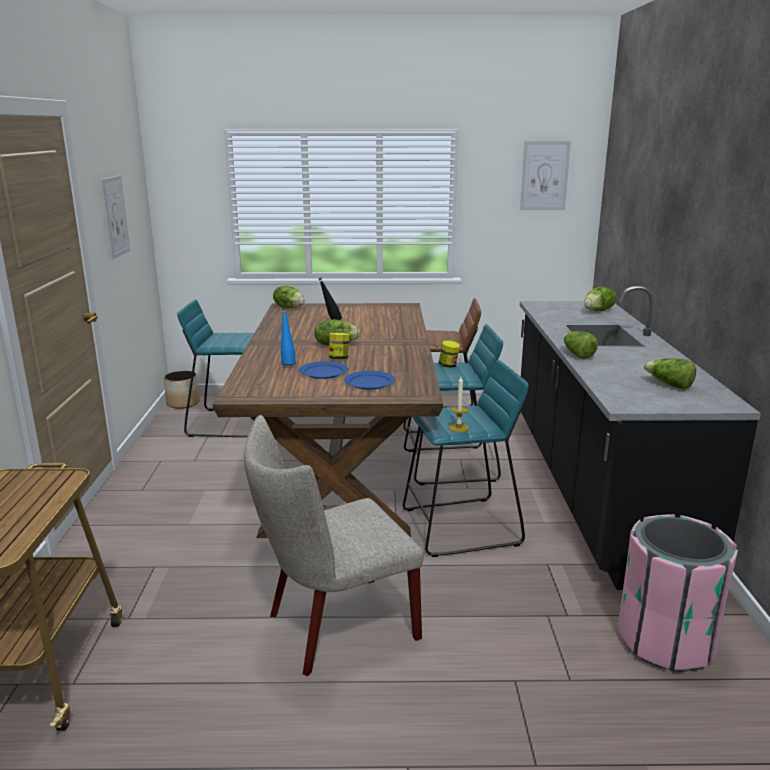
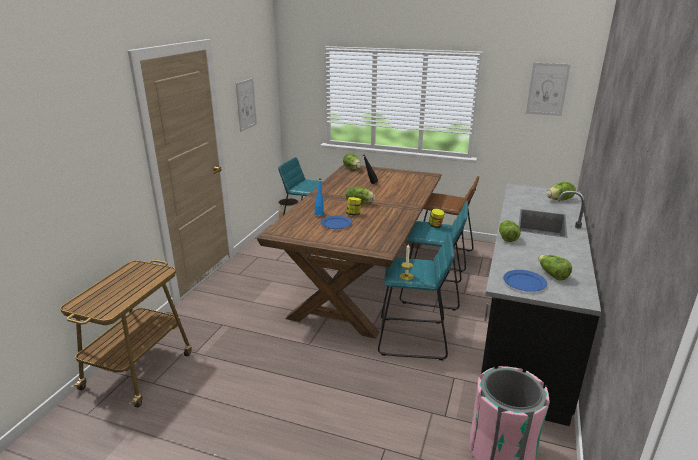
camera: 20 degrees right, 5 degrees up
beige chair [244,415,424,676] -> none
blue plate [344,371,395,390] -> blue plate moved to [503,270,547,292]

